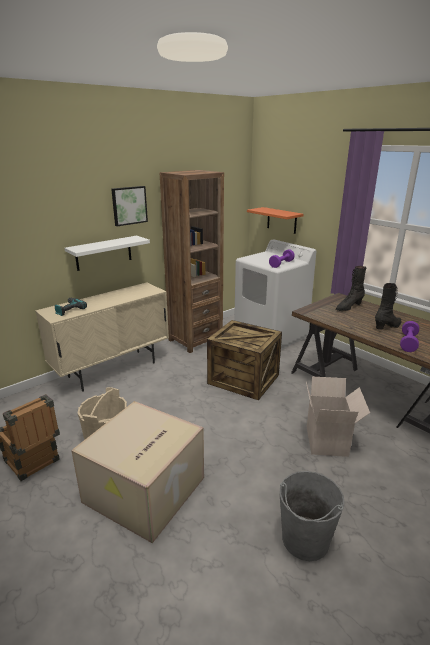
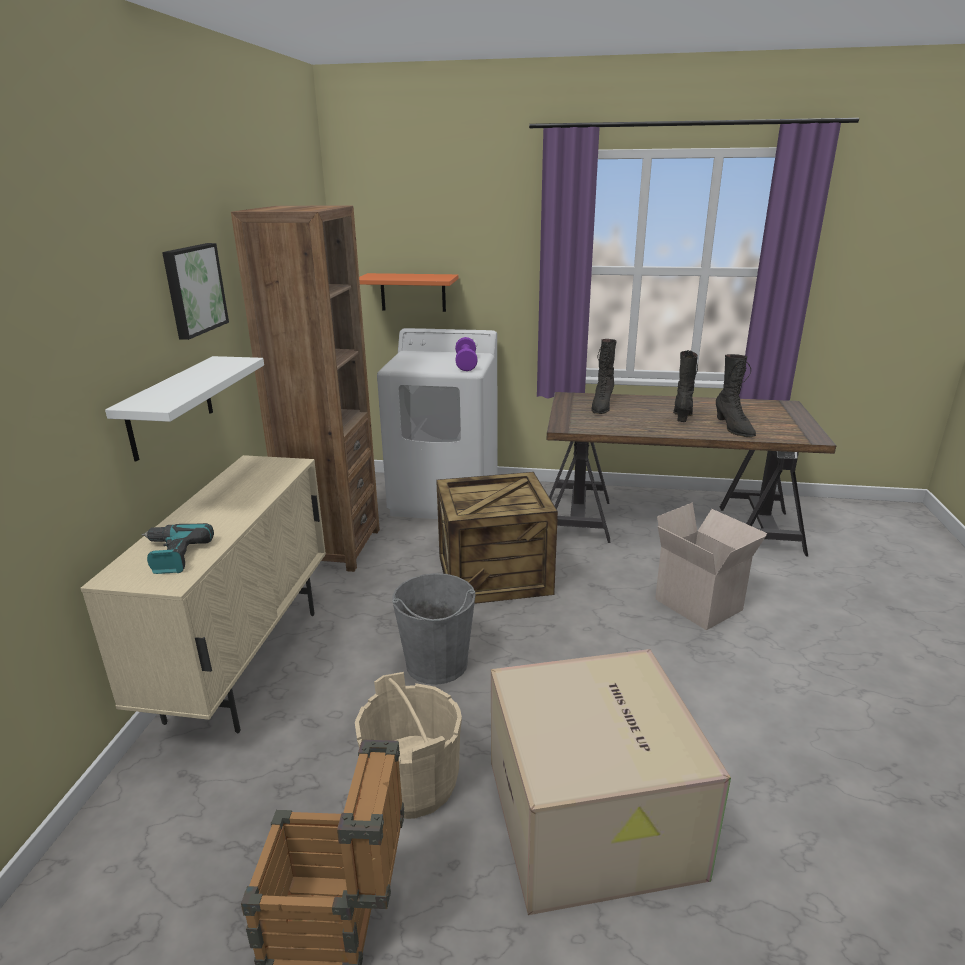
camera: 40 degrees left, 0 degrees up
grey bucket [280,471,345,561] -> grey bucket moved to [392,573,476,685]
purple dumbbell [400,321,419,352] -> black boot [716,354,756,437]

